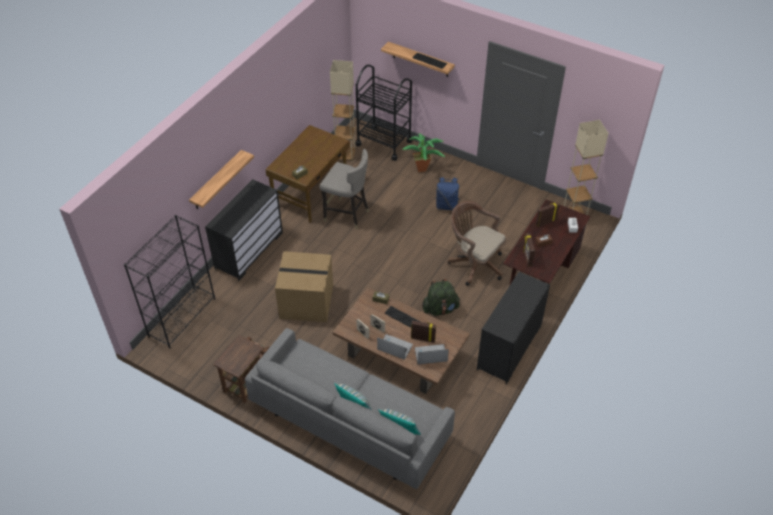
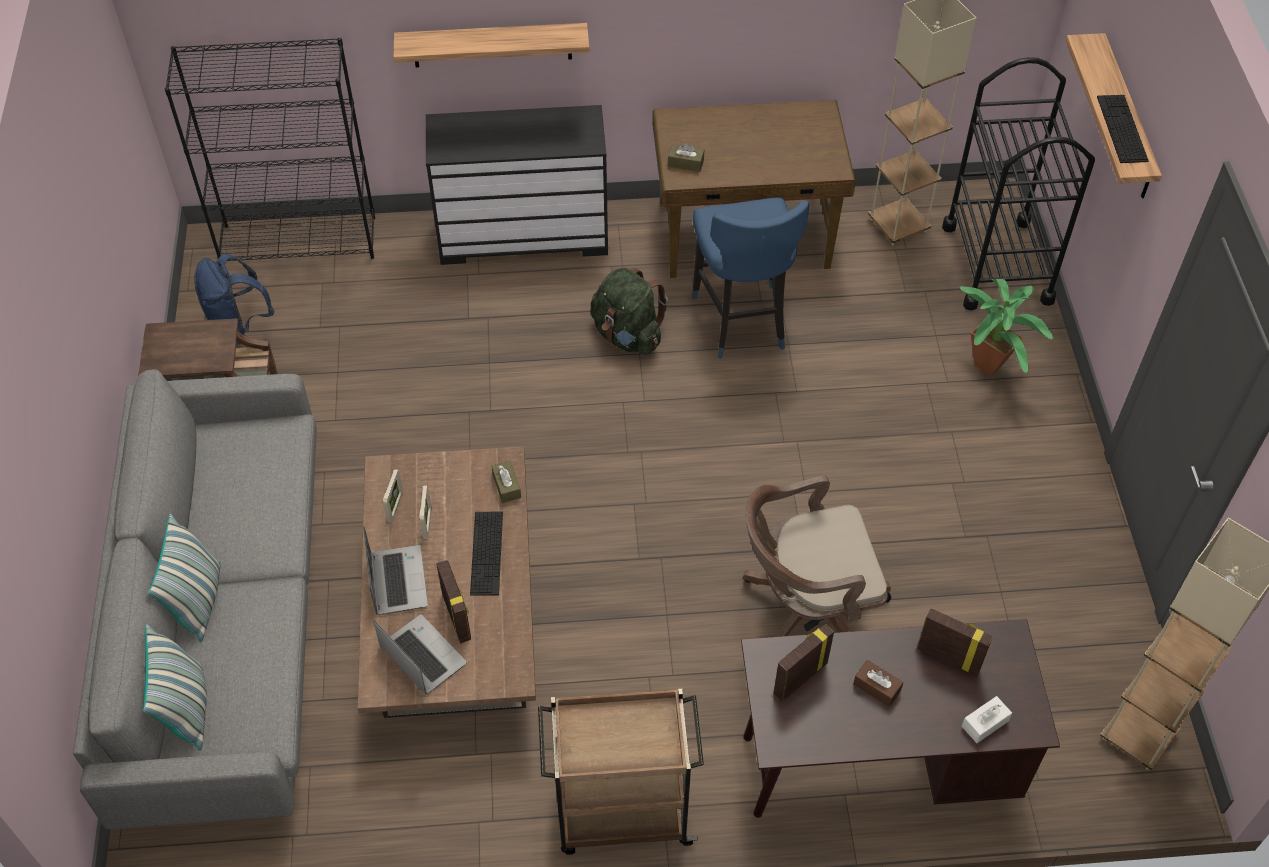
camera: 55 degrees right, 5 degrees up
cardboard box [275,251,333,322] -> none
grey stool [320,149,369,229] -> blue stool [692,197,809,359]
green backpack [422,279,460,316] -> green backpack moved to [591,268,668,355]
blue backpack [435,177,460,210] -> blue backpack moved to [194,254,274,345]
brown office chair [448,201,506,286] -> brown office chair turned 105 degrees counterclockwise [743,475,891,637]
black dresser [477,272,550,384] -> brown cart [538,689,704,855]

